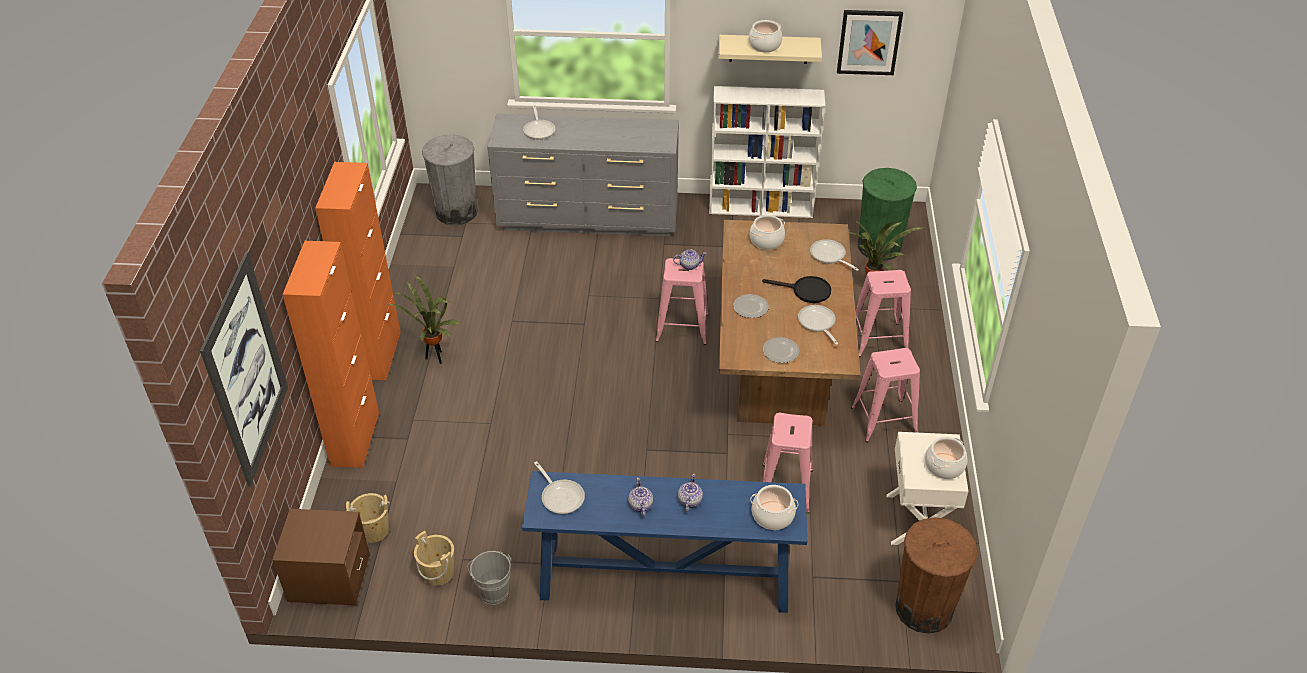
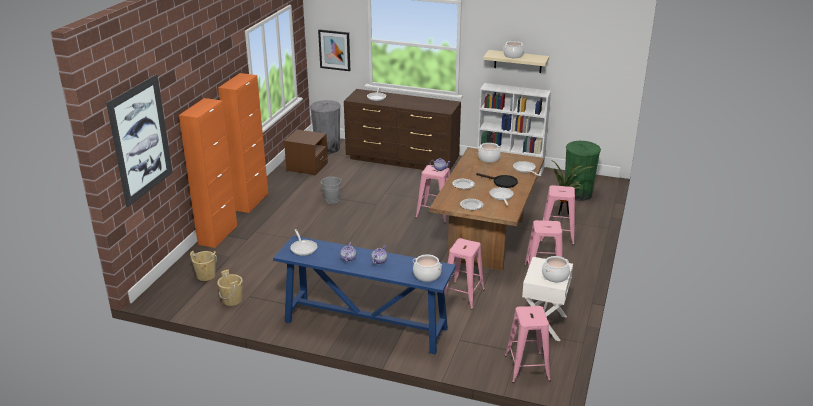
camera: 15 degrees right, 15 degrees down
brown nightstand [272,509,370,606] -> brown nightstand moved to [284,129,328,176]
potted plant [388,275,460,364] -> none
grey bucket [468,551,511,605] -> grey bucket moved to [320,177,342,204]
grey dresser [487,114,679,236] -> brown dresser [344,89,461,170]
picture [837,10,903,75] -> picture moved to [318,29,350,71]
brown trash can [895,517,978,634] -> pink stool [505,306,551,383]

